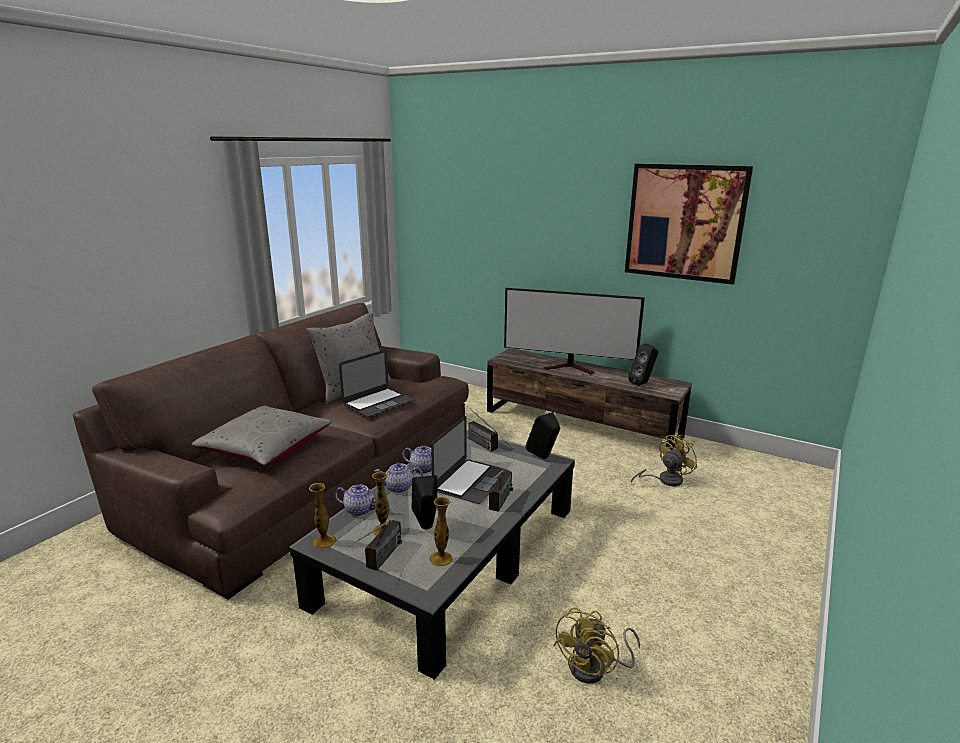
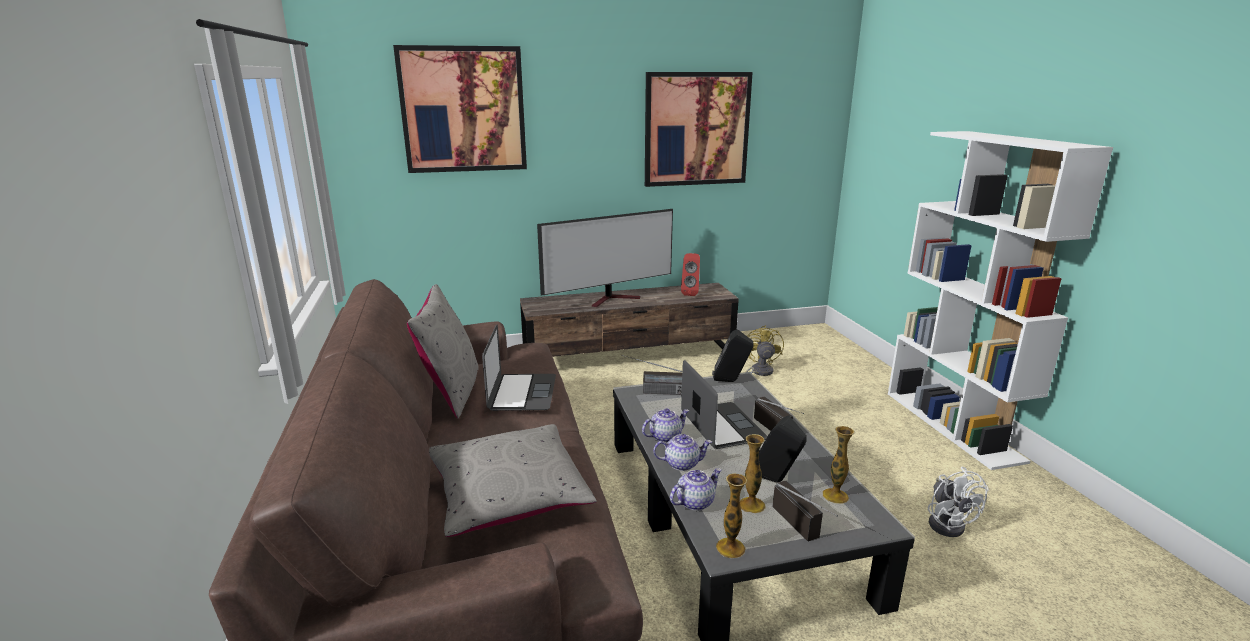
camera: 45 degrees left, 0 degrees up
teapot [375,463,423,493] -> teapot turned 135 degrees counterclockwise [653,434,712,471]
yellow fan [553,607,640,684] -> white fan [928,466,989,537]
black speaker [628,343,658,386] -> red speaker [681,253,700,296]
none -> picture [393,45,527,173]
none -> white bookcase [888,131,1113,470]

